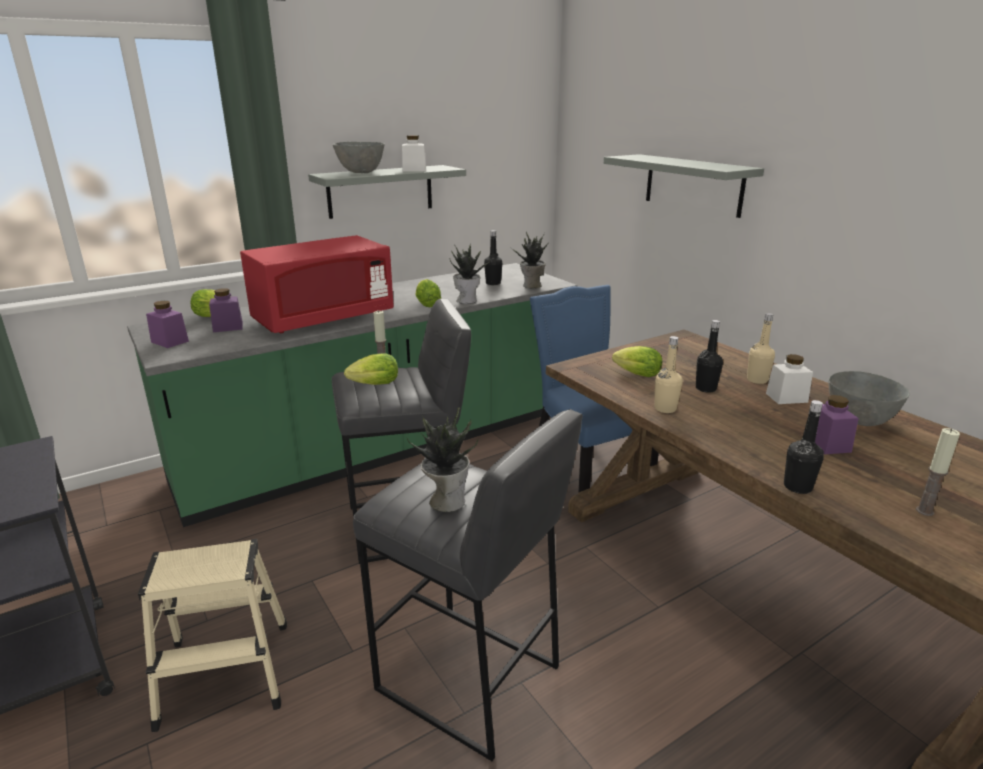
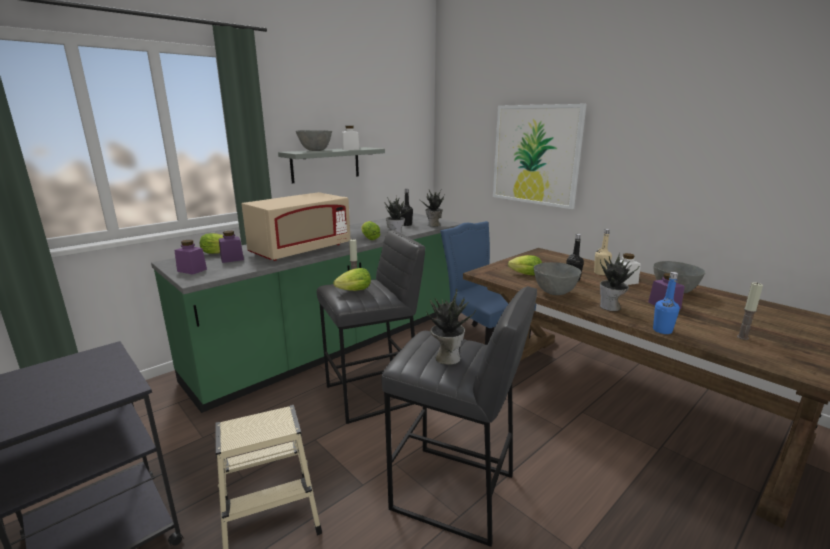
camera: 10 degrees left, 5 degrees down
red microwave [240,235,394,333] -> beige microwave [242,192,351,261]
grey shelf [604,154,764,218] -> picture [493,104,587,209]
beige bottle [655,336,683,413] -> grey bowl [534,262,581,295]
black bottle [784,400,824,494] -> blue bottle [653,272,680,334]
none -> potted plant [600,253,640,311]

